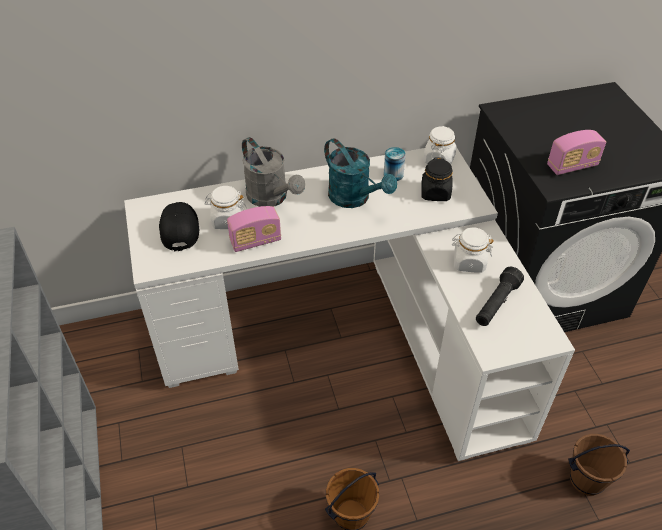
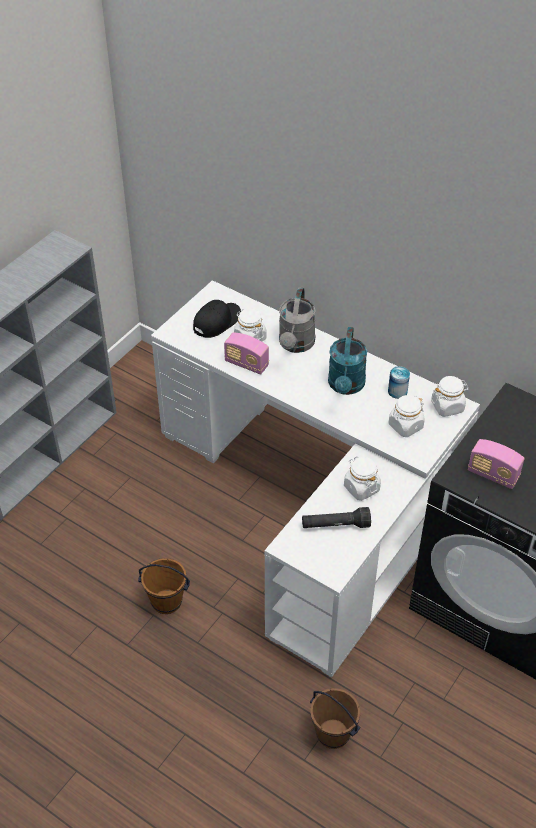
camera: 50 degrees right, 0 degrees up
black jar [421,157,453,201] -> white jar [389,395,425,437]

